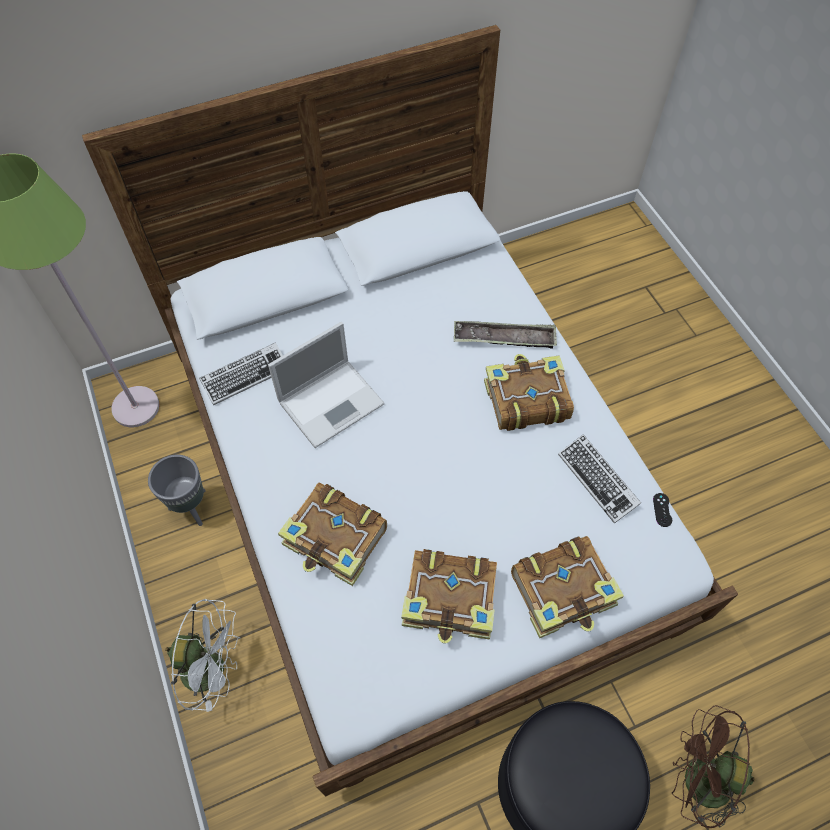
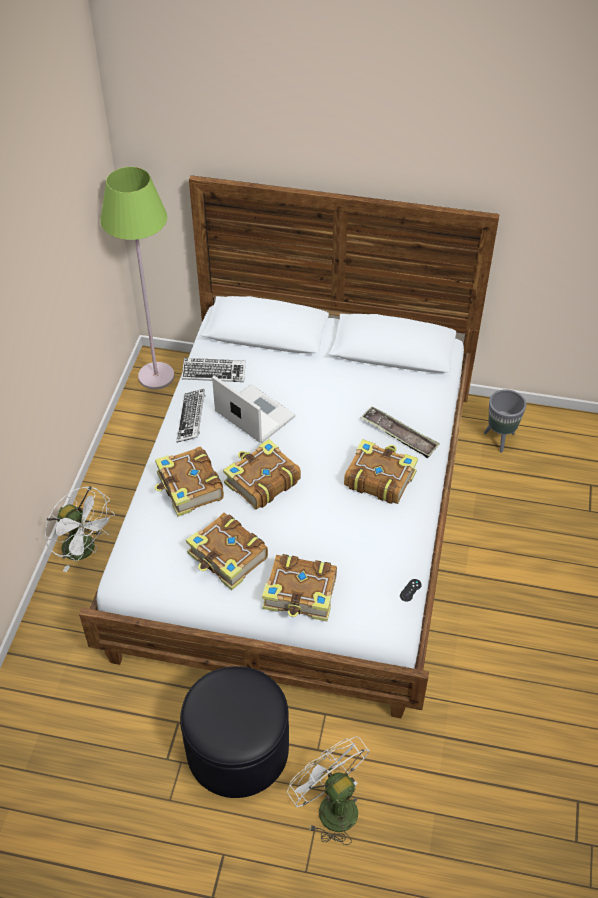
camera: 35 degrees right, 10 degrees down
grey planter [148,455,206,526] -> grey planter moved to [484,389,526,453]
laptop [268,322,385,448] -> laptop turned 135 degrees counterclockwise [212,375,296,443]
keyboard [558,434,641,524] -> keyboard moved to [176,389,205,443]
brown fan [672,705,756,828] -> white fan [287,736,369,845]
none -> book [223,439,301,509]

